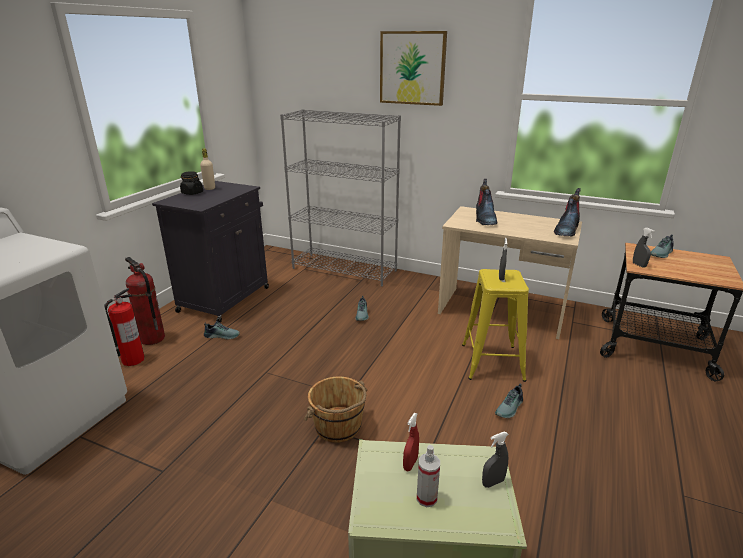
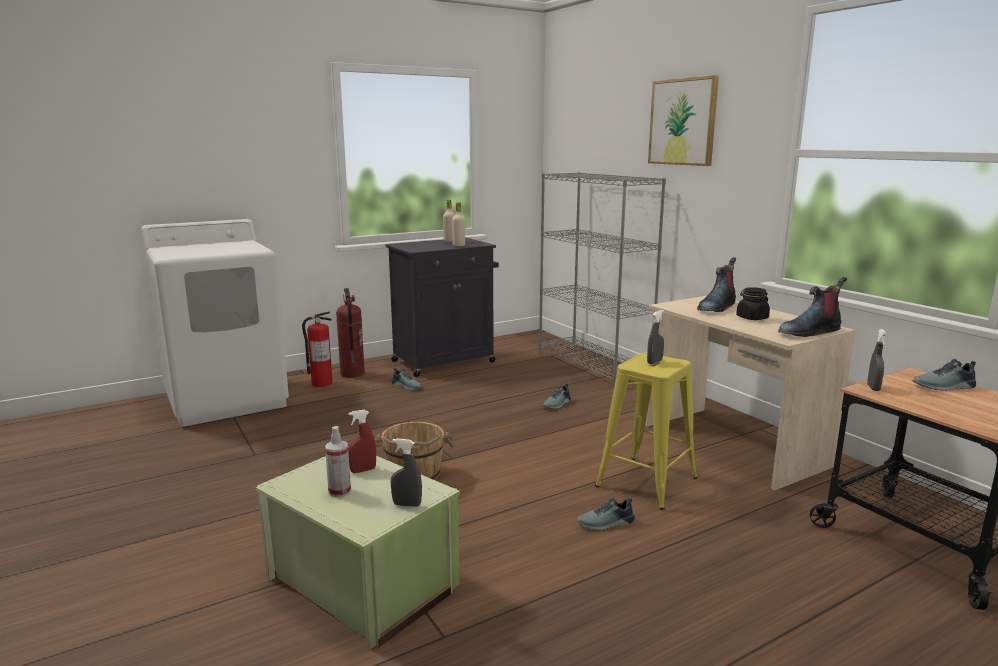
camera: 35 degrees right, 10 degrees down
black jar [180,171,203,195] -> black jar moved to [736,287,770,320]
none -> beige bottle [452,202,465,247]

